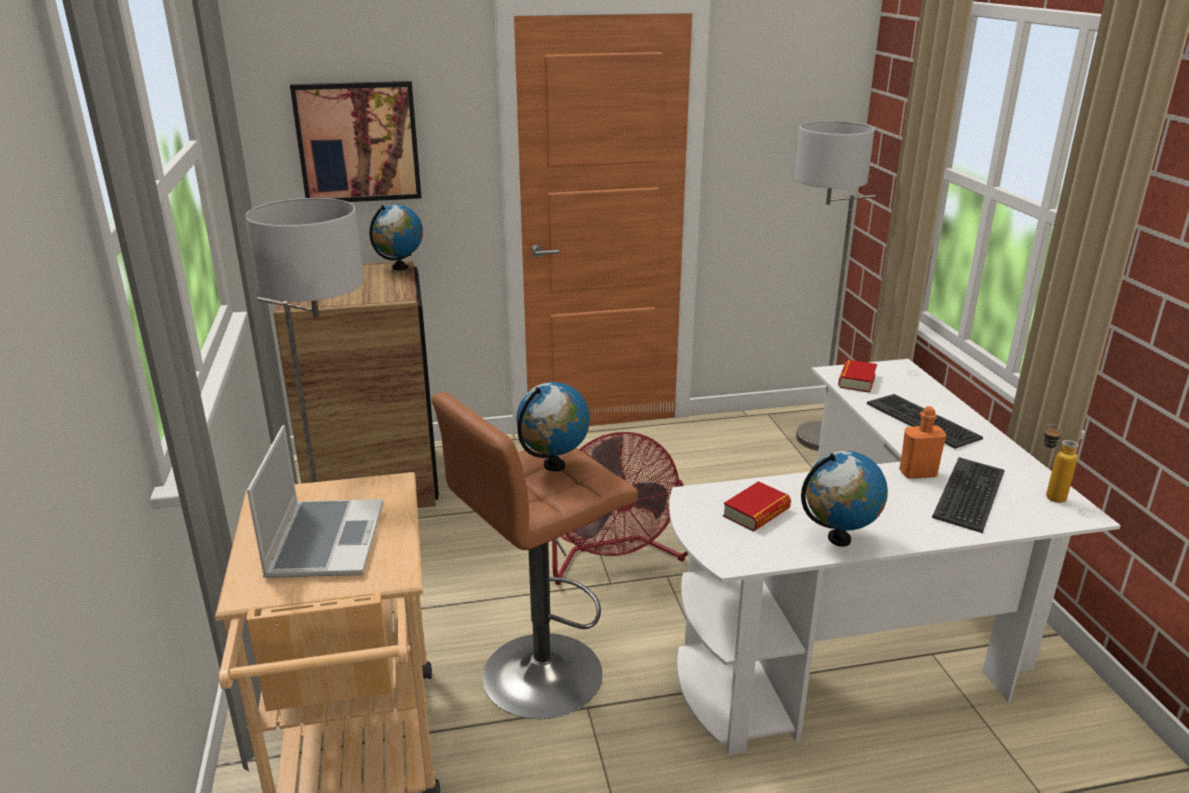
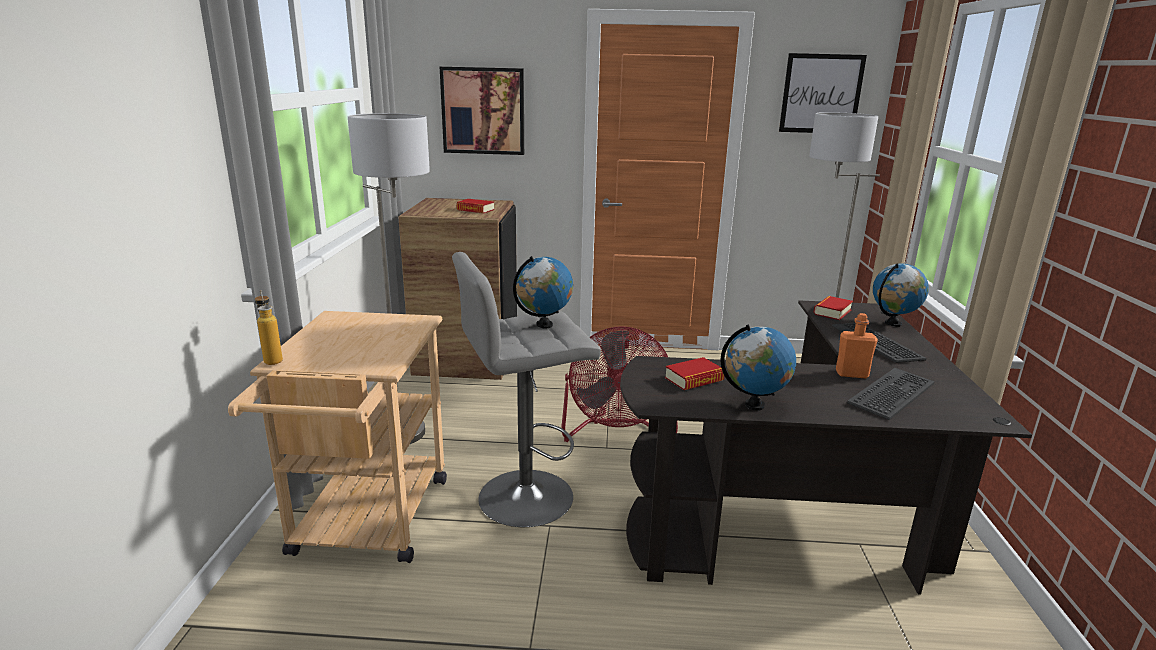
camera: 15 degrees right, 5 degrees down
laptop [247,425,383,578] -> none
globe [370,204,423,270] -> globe moved to [873,264,929,327]
brown stool [432,392,638,719] -> grey stool [452,252,601,527]
white desk [669,359,1121,755] -> black desk [620,300,1032,595]
bottle [1044,424,1078,503] -> bottle moved to [255,290,283,365]
none -> book [456,199,494,213]
none -> picture [779,53,867,133]

